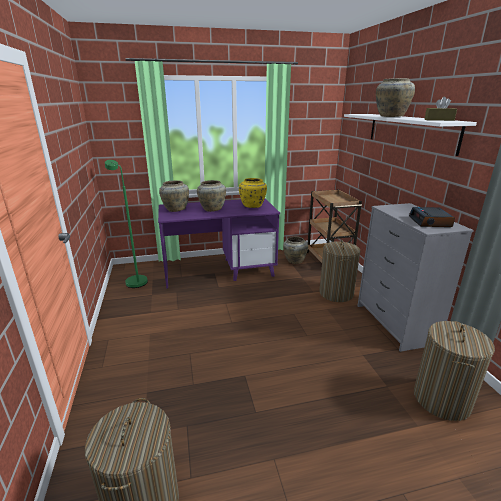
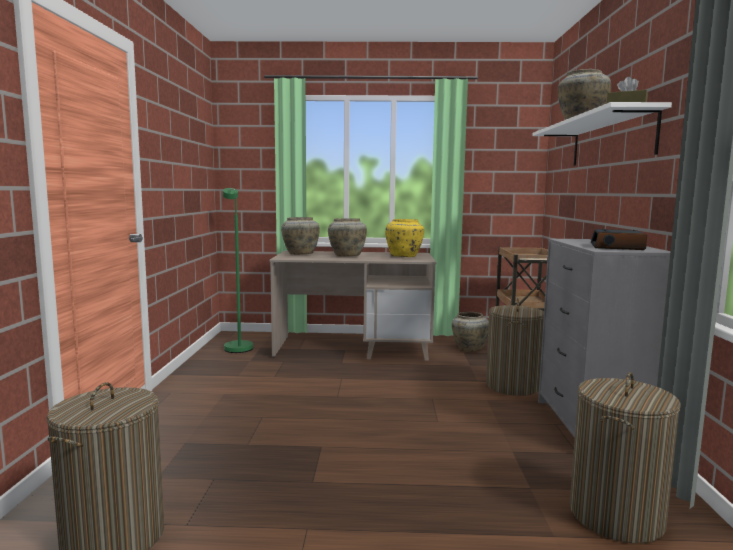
camera: 15 degrees right, 15 degrees down
purple desk [158,198,280,289] -> beige desk [269,251,436,361]

